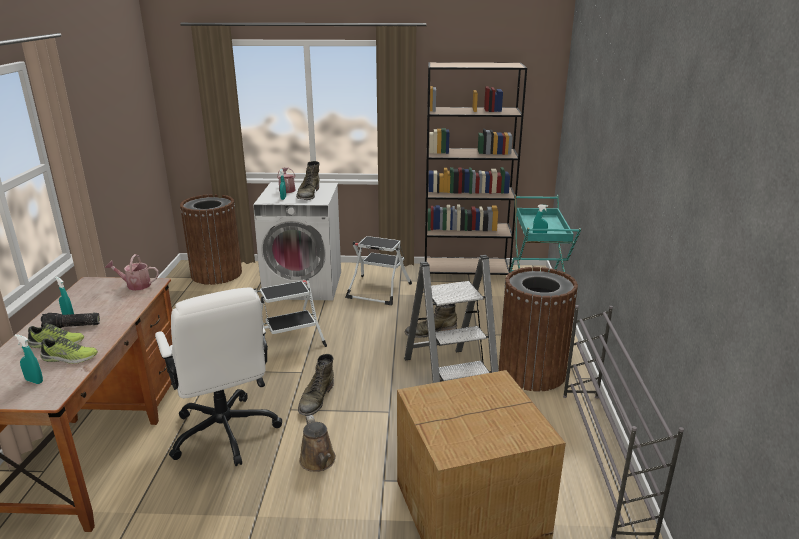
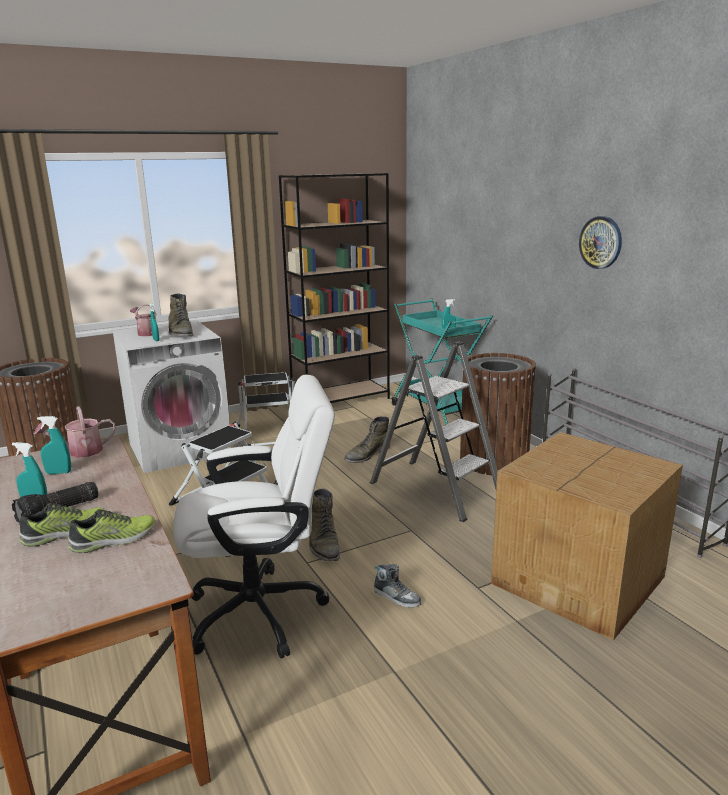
camera: 30 degrees left, 5 degrees down
turquoise spray bottle [14,334,43,384] -> turquoise spray bottle moved to [37,416,71,474]
white office chair [155,288,282,466] -> white office chair turned 45 degrees counterclockwise [173,375,335,659]
brown watering can [299,415,336,472] -> shoe [374,564,421,608]
none -> wall clock [579,216,622,269]

